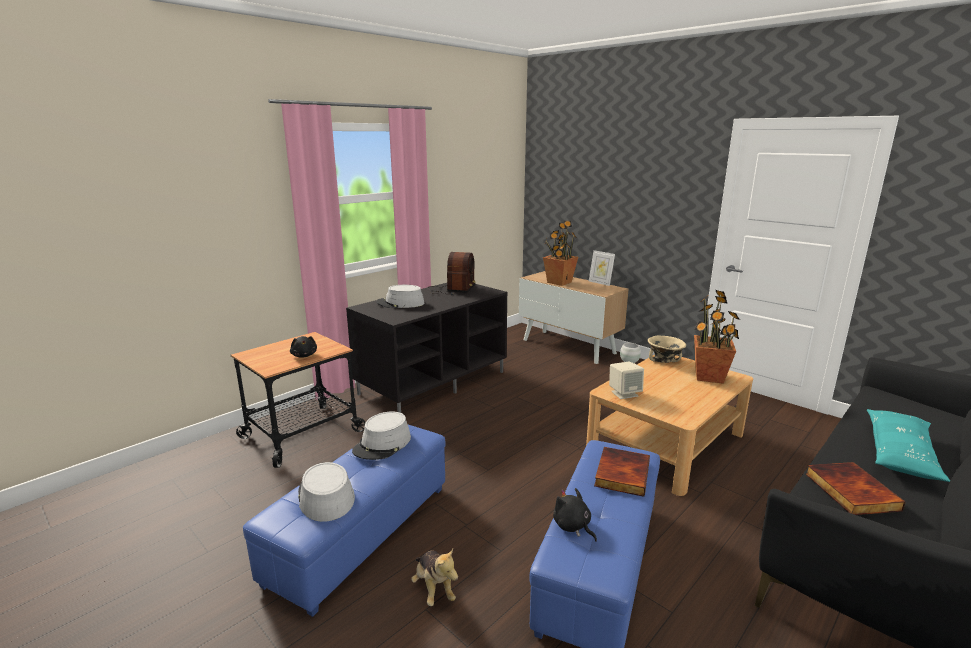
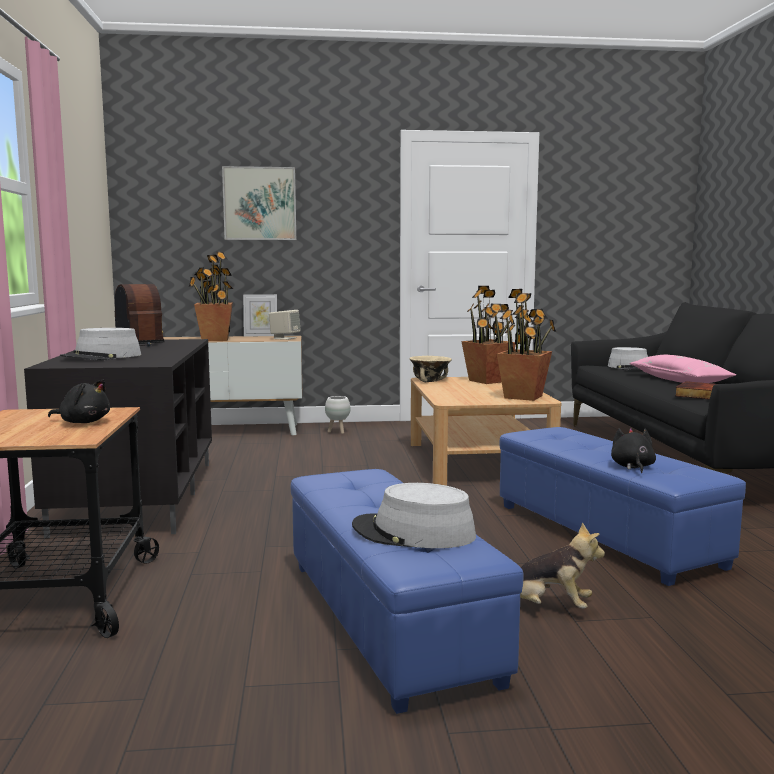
camera: 50 degrees left, 10 degrees down
grey hat [352,412,411,460] -> grey hat moved to [608,347,648,370]
black plush toy [553,488,597,542] -> black plush toy turned 90 degrees clockwise [611,428,656,473]
book [594,447,650,496] -> none
beige speaker [609,362,644,399] -> beige speaker moved to [269,310,301,340]
turquoise pillow [867,409,950,482] -> pink pillow [629,355,736,383]
none -> picture [222,166,296,240]
none -> potted plant [497,289,556,401]

